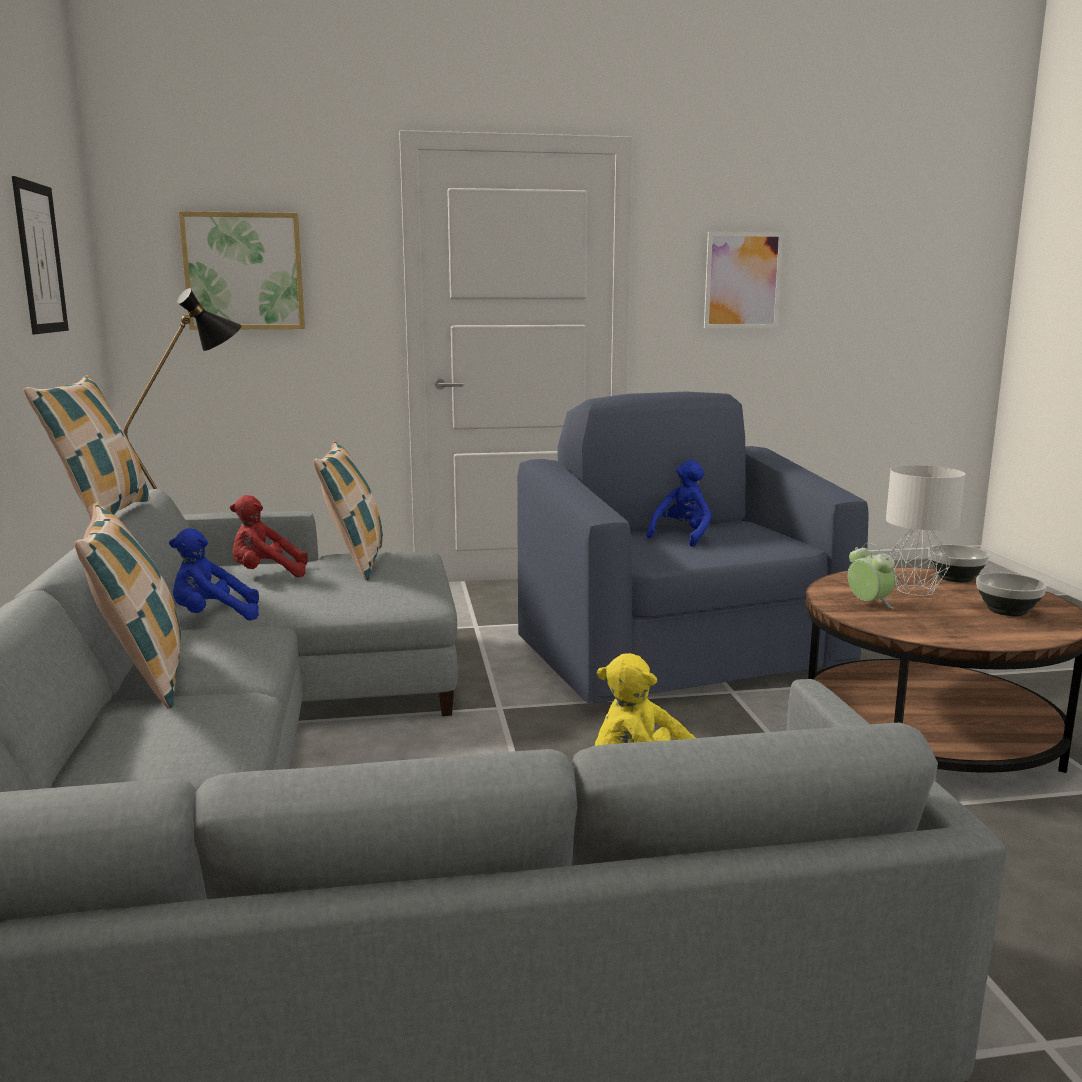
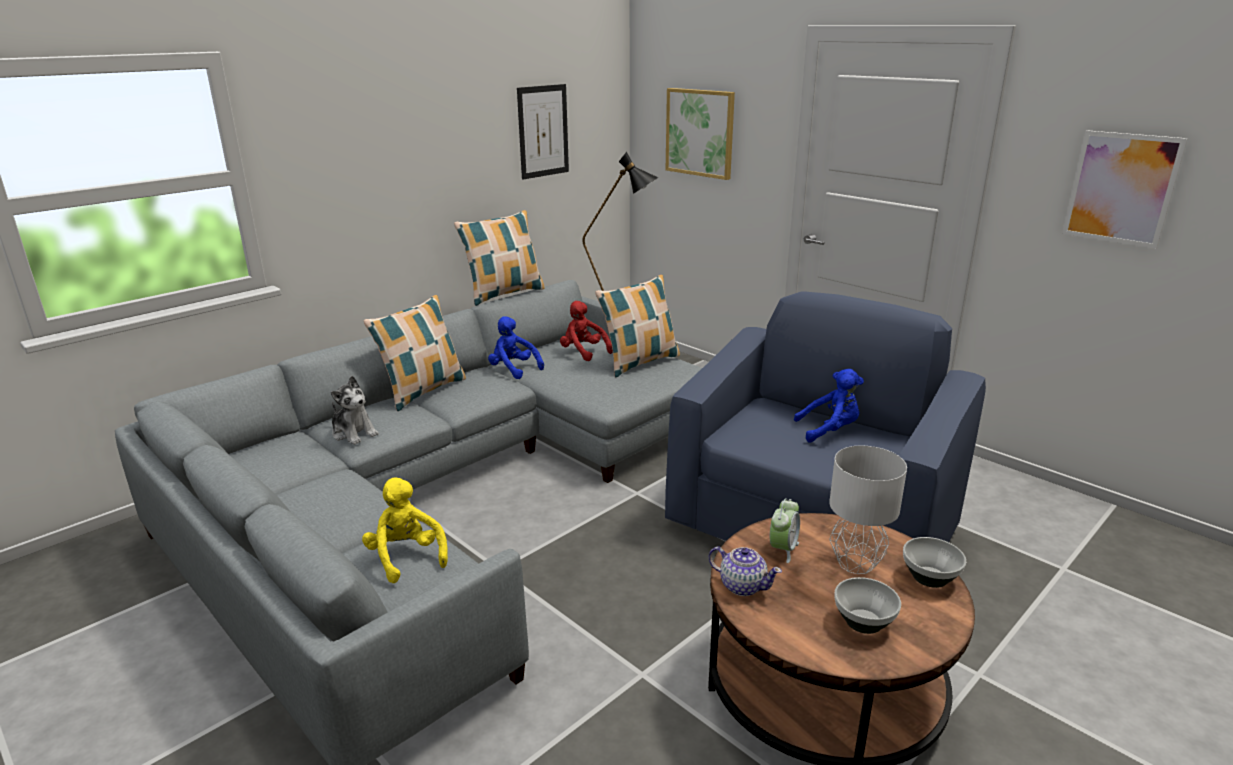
camera: 55 degrees right, 10 degrees up
none -> plush toy [331,376,379,445]
none -> teapot [709,546,782,596]

